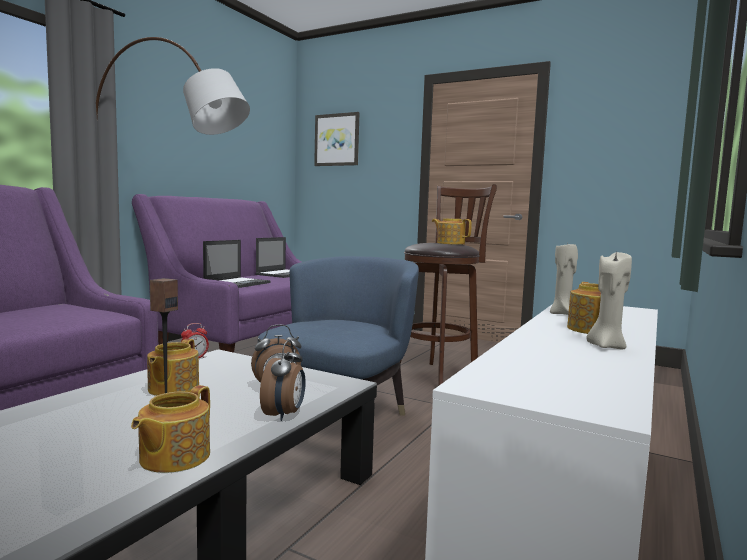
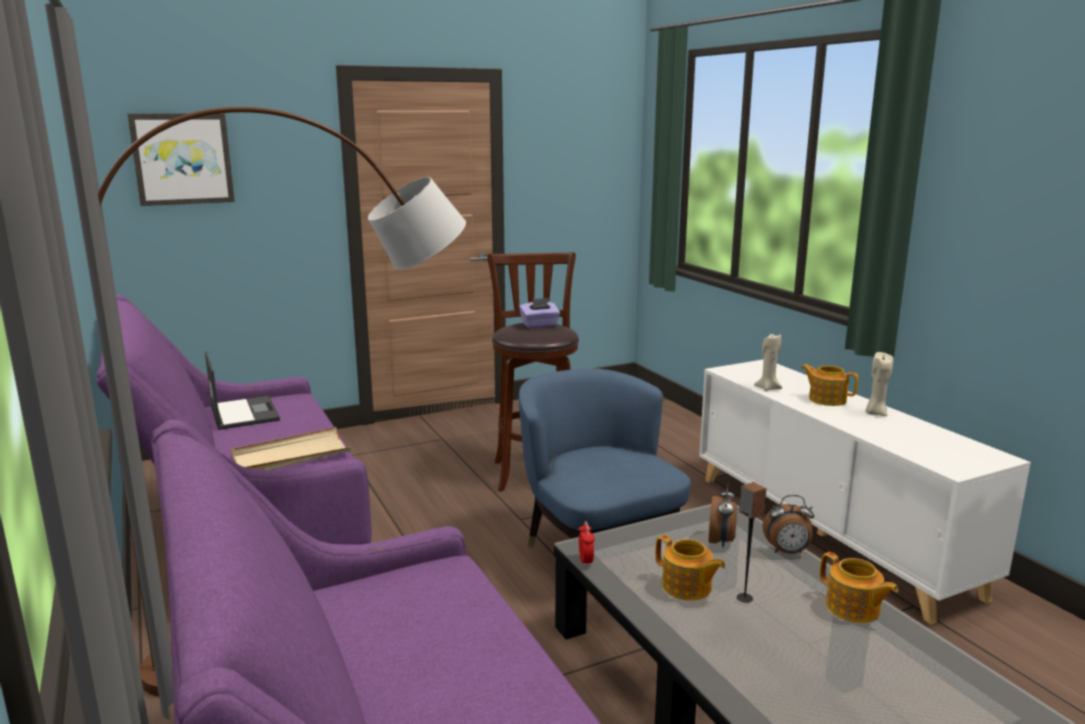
camera: 55 degrees left, 10 degrees up
laptop [203,240,270,288] -> beige tray [231,427,352,470]
alarm clock [260,340,306,421] -> alarm clock turned 135 degrees clockwise [762,495,814,554]
teapot [432,218,472,245] -> purple tissue box [519,298,560,328]

